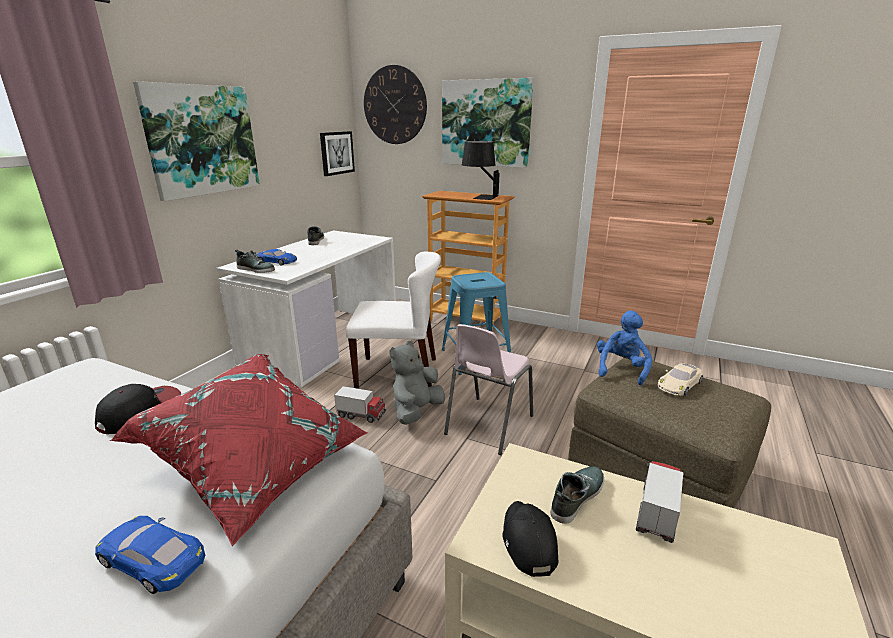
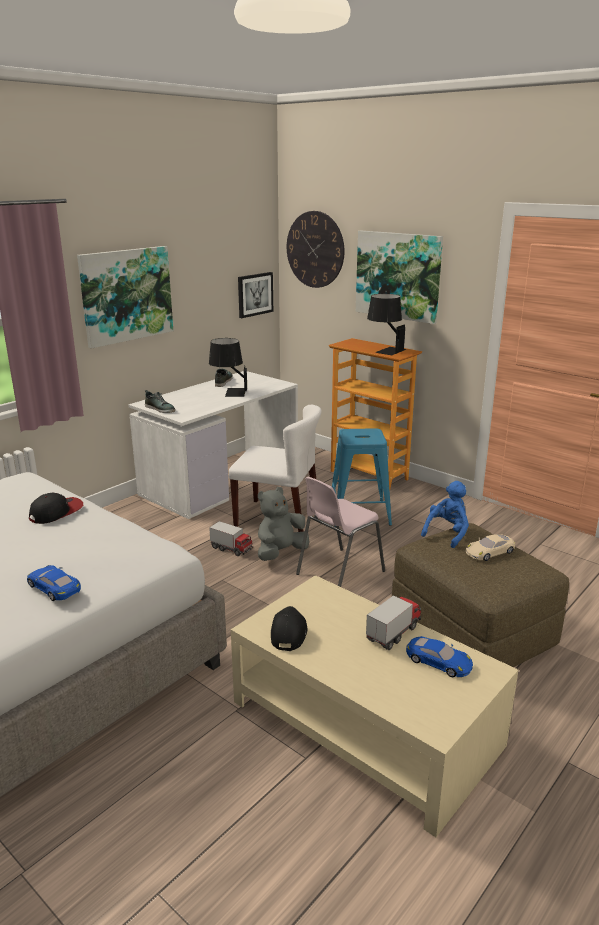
camera: 15 degrees right, 0 degrees up
red pillow [110,354,368,546] -> none
blue toy car [257,249,297,265] -> blue toy car moved to [406,636,473,678]
shoe [551,466,604,524] -> none
none -> black table lamp [209,338,247,397]

